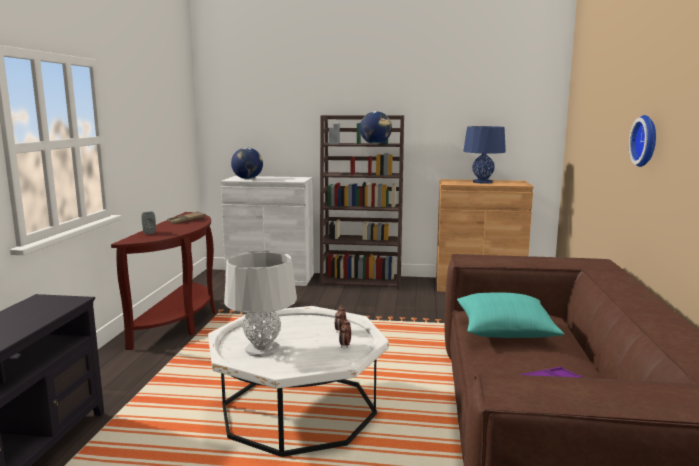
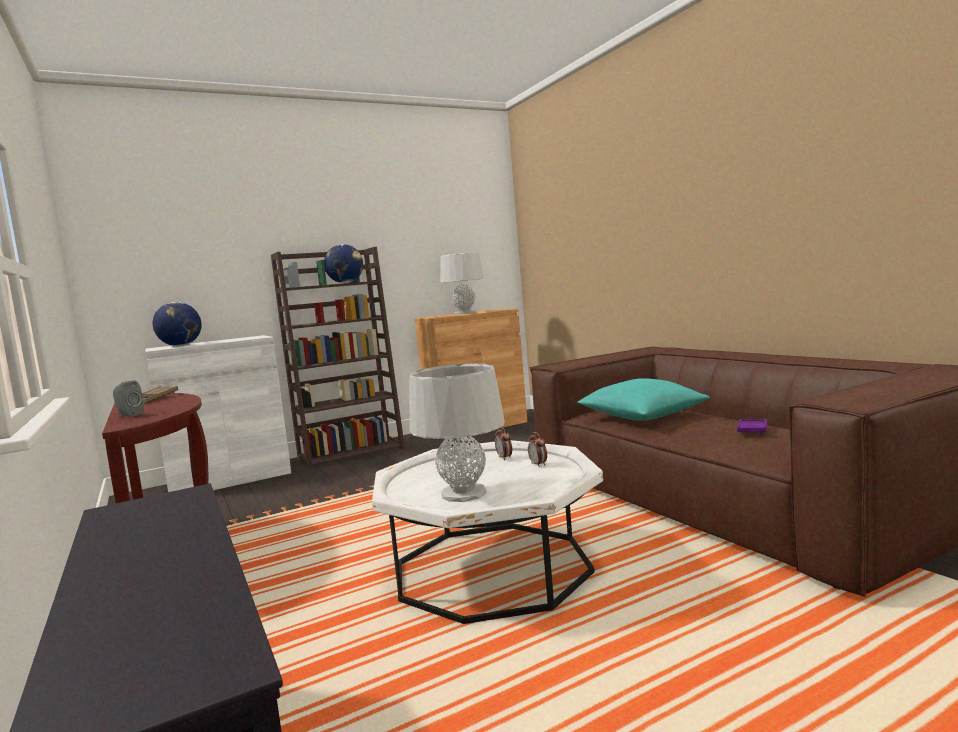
camera: 35 degrees left, 5 degrees down
blue table lamp [463,126,506,184] -> grey table lamp [440,252,484,314]
wall clock [629,115,656,167] -> none

